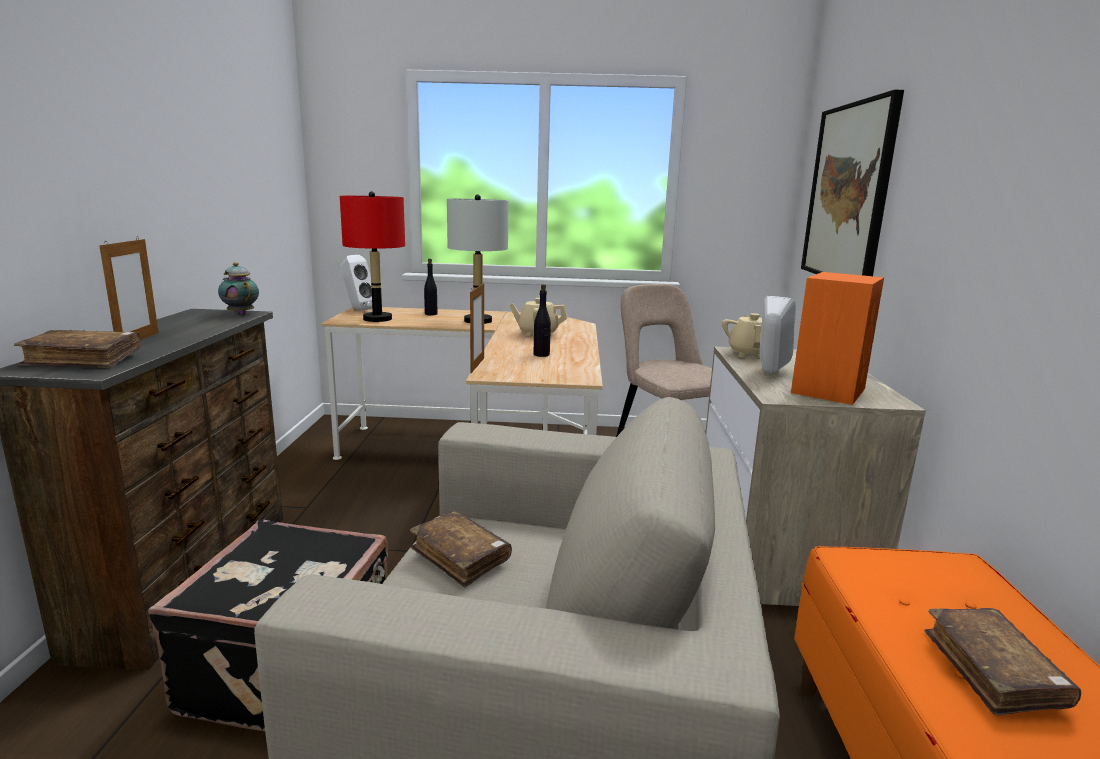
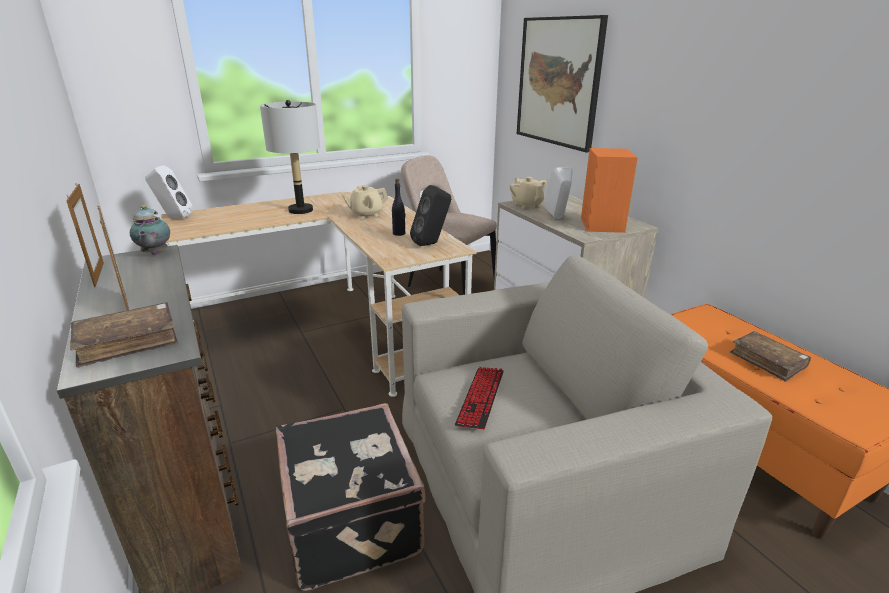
camera: 30 degrees left, 10 degrees up
teapot [218,262,259,315] -> teapot turned 120 degrees counterclockwise [130,205,170,255]
red table lamp [340,191,405,322] -> none
brown book [410,510,512,587] -> keyboard [455,367,504,429]
black bottle [424,259,438,315] -> none
picture frame [470,283,484,373] -> picture frame moved to [66,183,104,287]
none -> black speaker [410,185,451,246]

